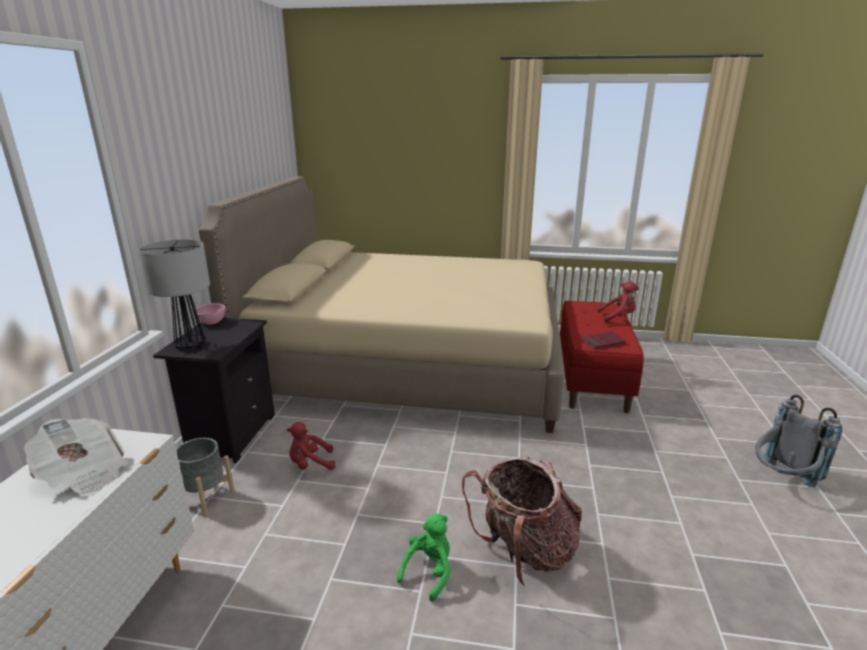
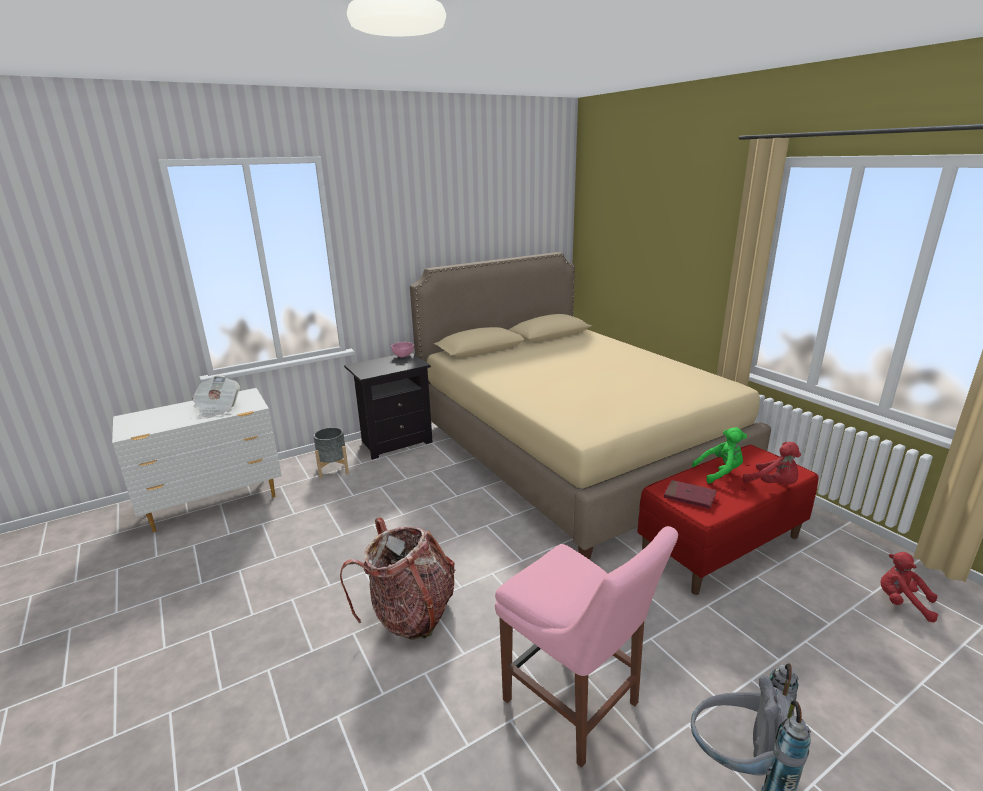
camera: 50 degrees right, 0 degrees up
table lamp [138,239,210,349] -> none
red plush toy [287,422,335,470] -> red plush toy moved to [880,552,938,622]
green plush toy [397,514,451,602] -> green plush toy moved to [692,427,747,483]
none -> pink chair [495,526,678,768]

